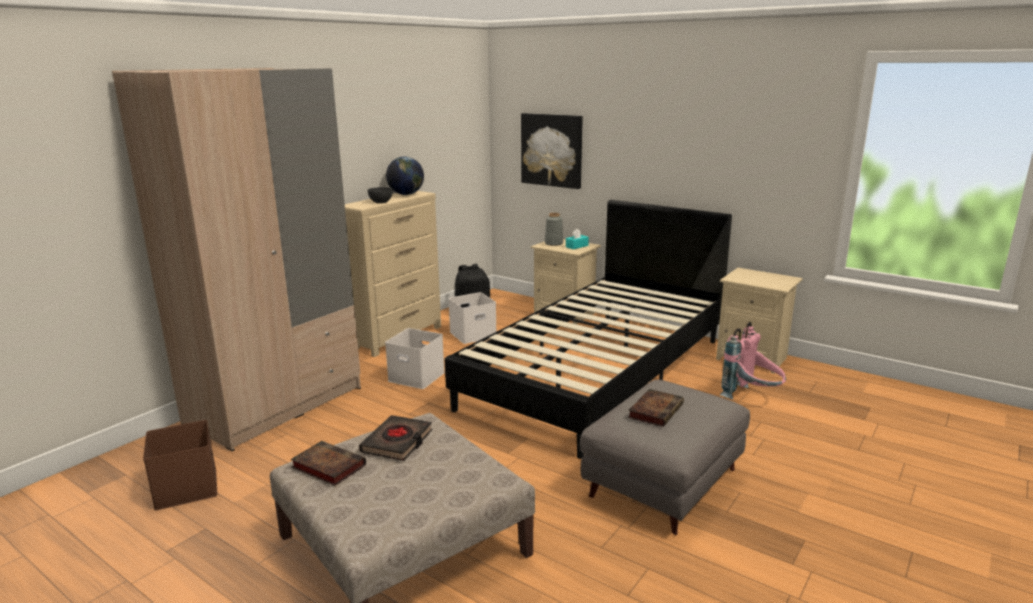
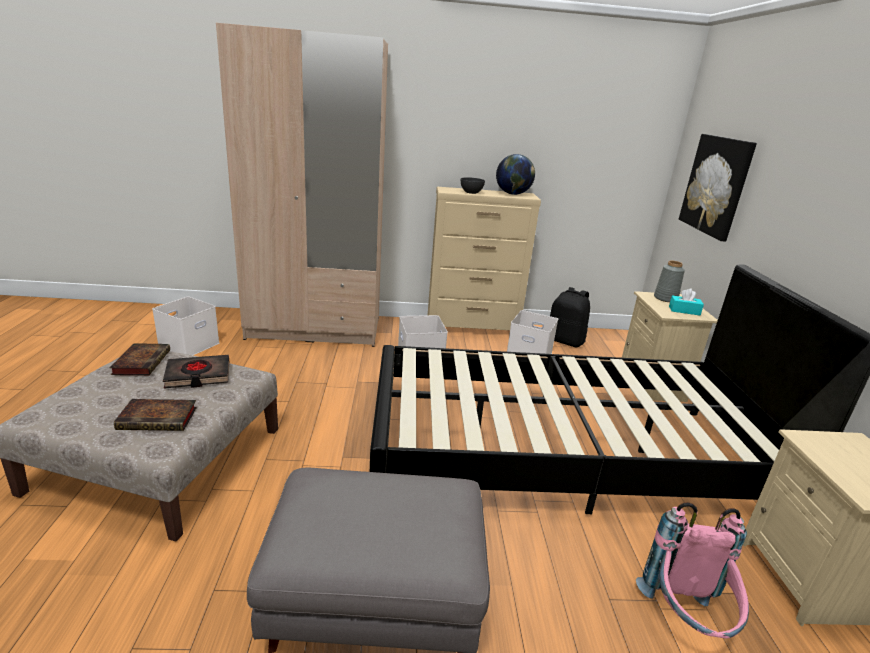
camera: 50 degrees right, 5 degrees up
brown storage box [143,420,217,510] -> white storage box [152,297,219,355]
book [628,389,684,427] -> book moved to [114,399,197,431]

